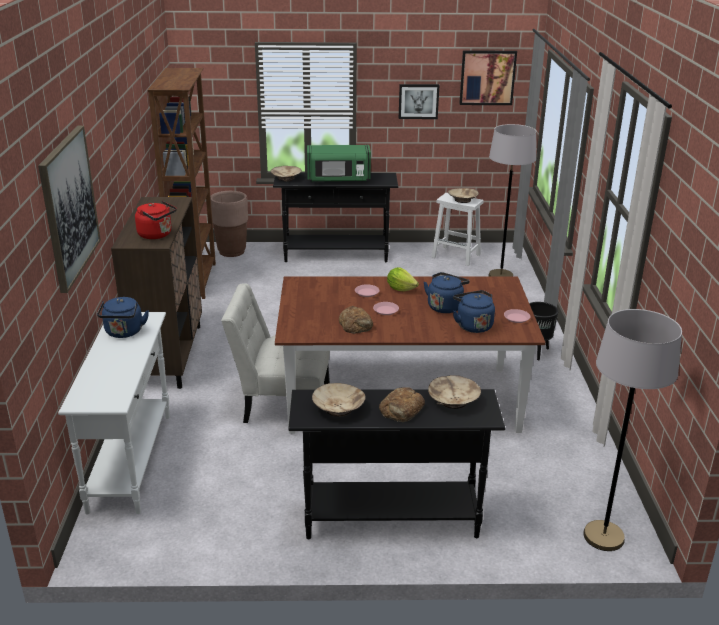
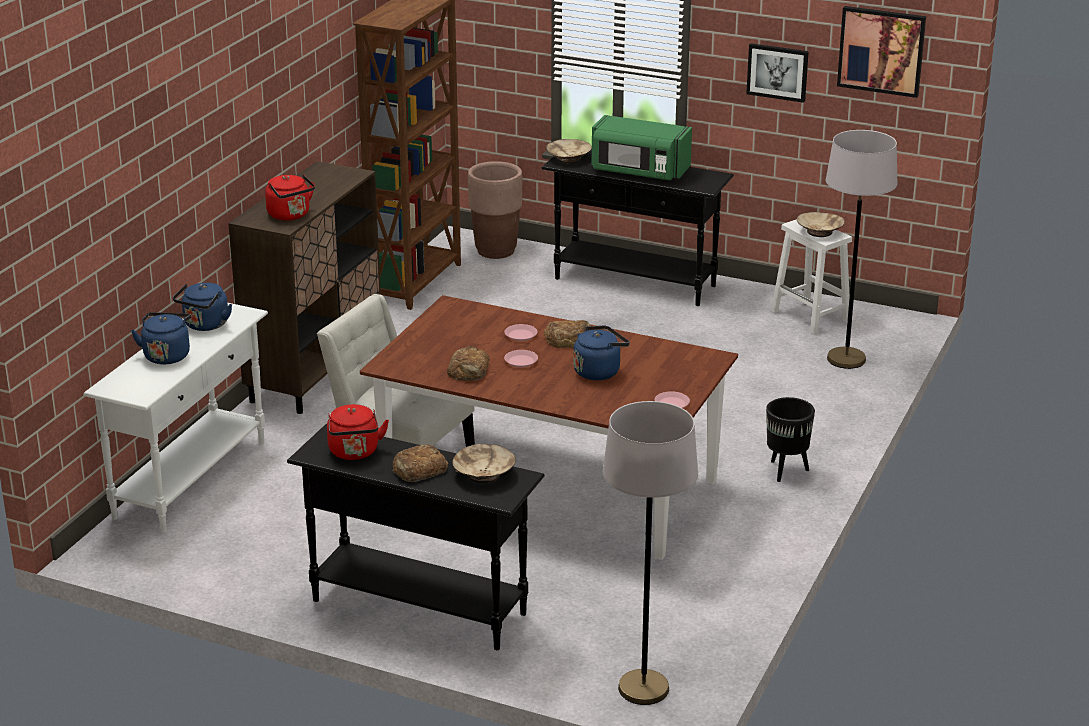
camera: 25 degrees right, 0 degrees up
picture [38,126,101,293] -> none
beige bowl [312,383,366,417] -> red kettle [327,404,389,460]
lettuce [387,267,419,291] -> bread [544,320,591,348]
blue kettle [453,290,495,333] -> blue kettle moved to [131,312,191,364]

